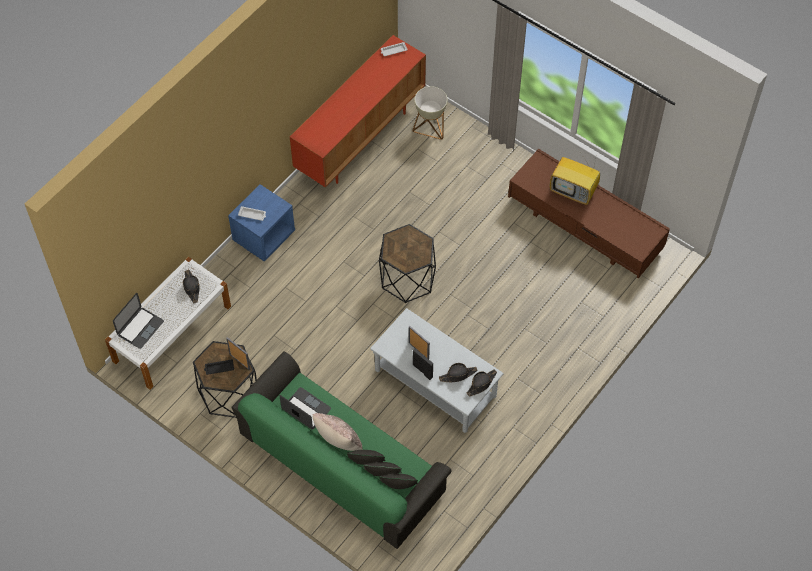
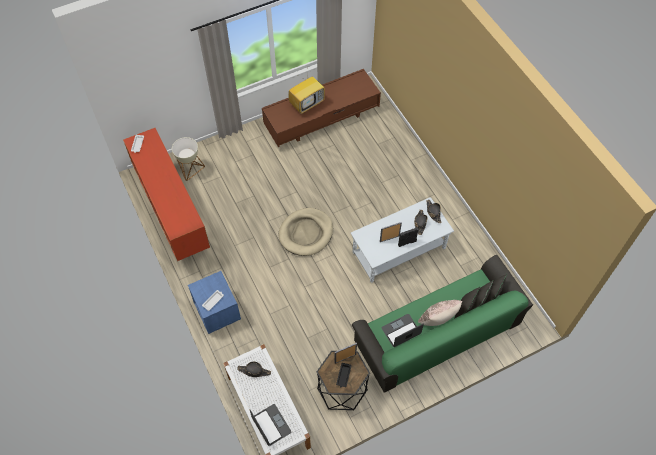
camera: 65 degrees left, 0 degrees up
black side table [379,224,436,303] -> beige dog bed [279,208,333,256]

